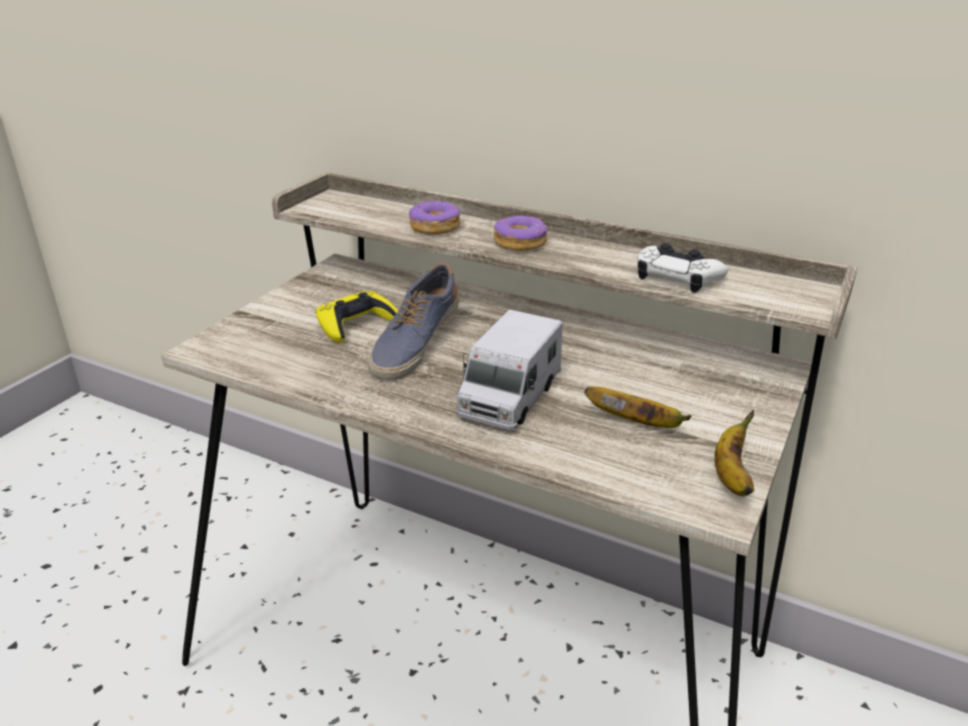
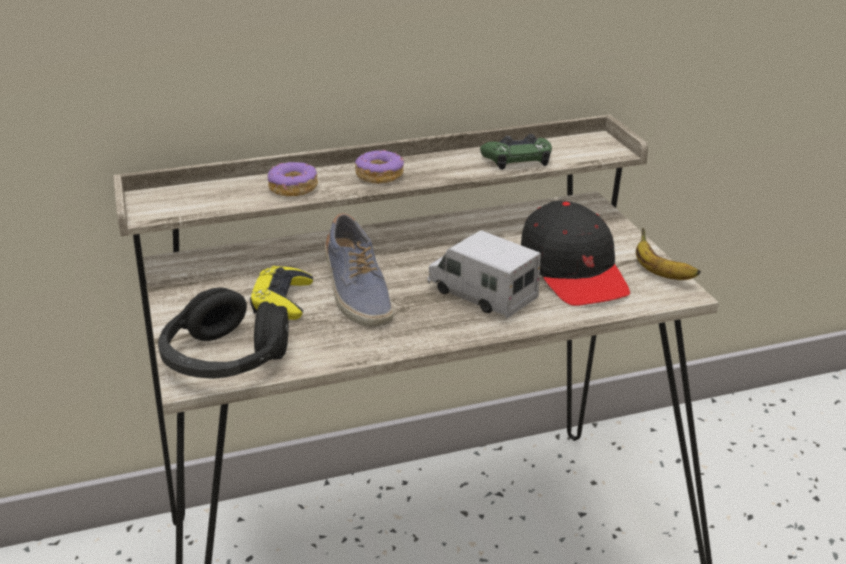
camera: 45 degrees left, 0 degrees up
toy truck [457,309,562,430] -> toy truck turned 150 degrees clockwise [427,230,541,318]
banana [585,386,691,428] -> black cap [521,200,630,306]
white game controller [637,243,728,293] -> green game controller [480,134,552,170]
none -> black headphones [158,287,289,379]

